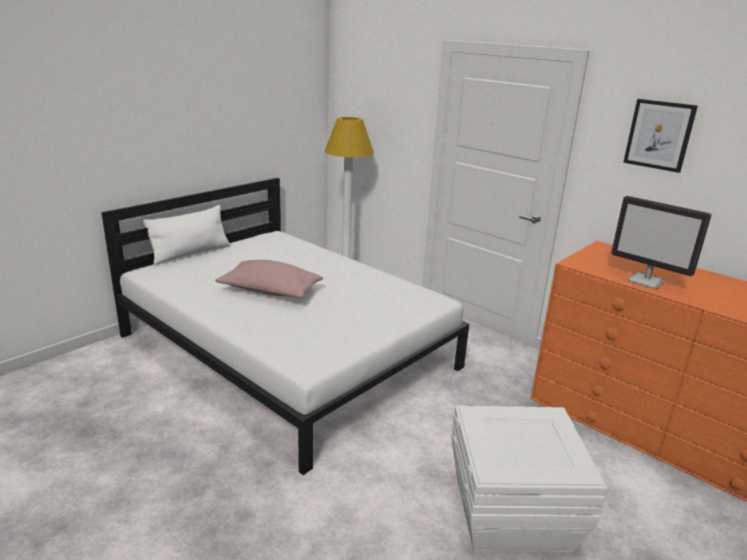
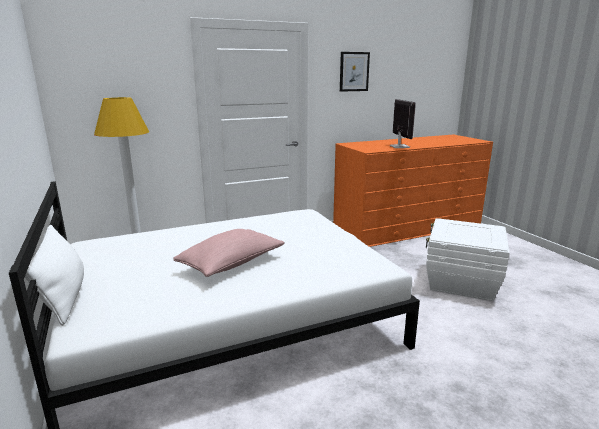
camera: 65 degrees left, 5 degrees down
monitor [611,196,712,289] -> monitor turned 75 degrees counterclockwise [390,99,416,148]

